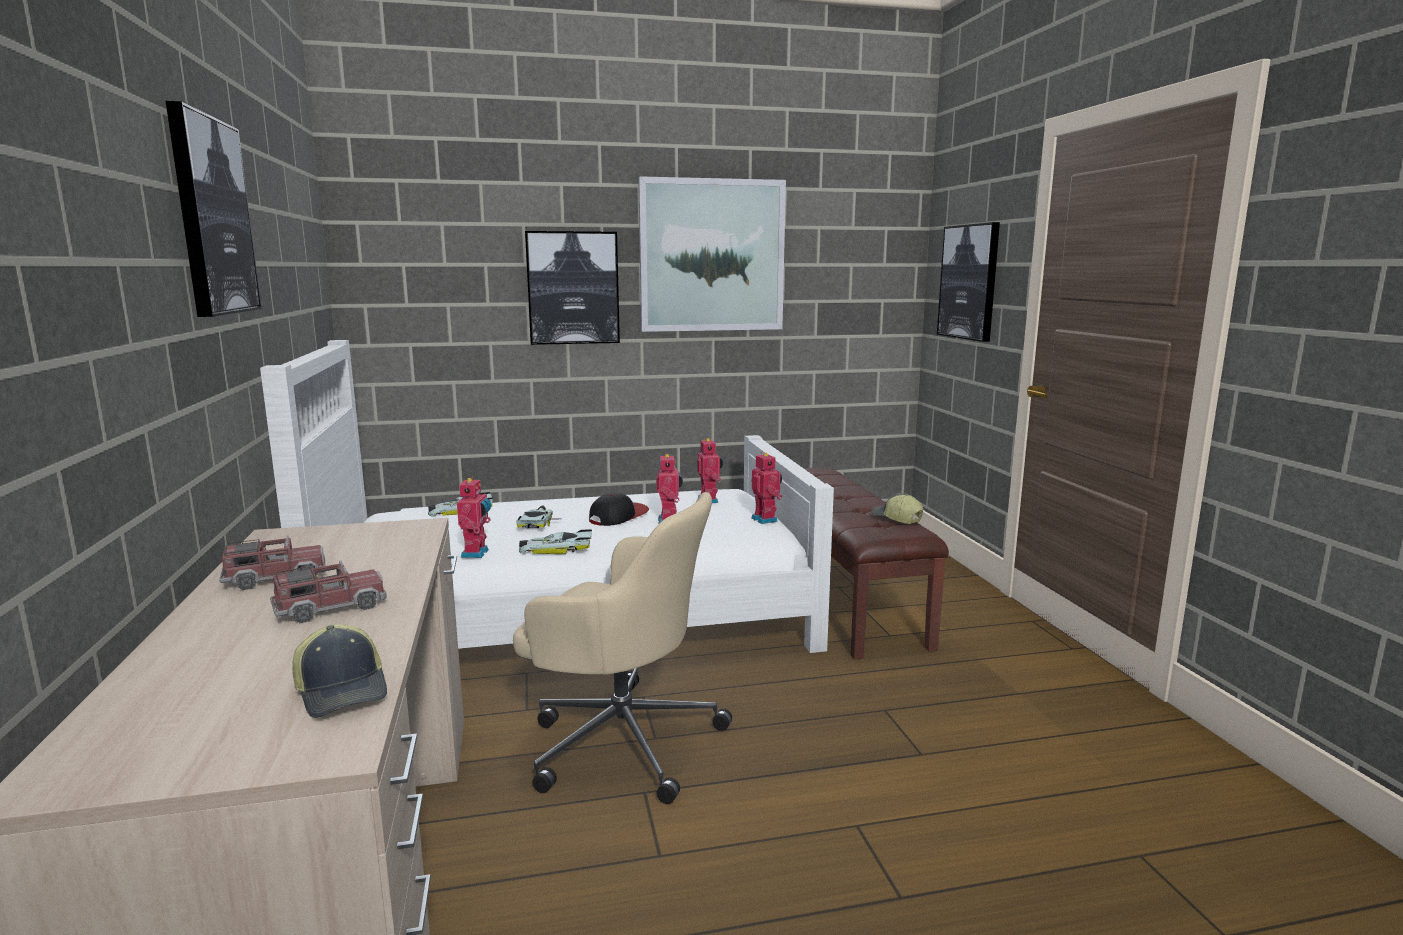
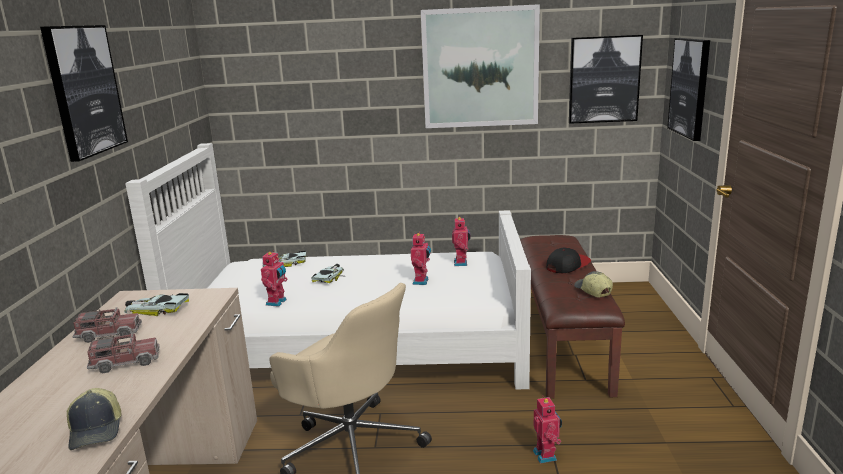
camera: 15 degrees right, 5 degrees up
toy car [519,529,592,554] -> toy car moved to [124,293,189,316]
picture [525,231,620,345] -> picture moved to [569,35,643,124]
cap [589,493,649,526] -> cap moved to [546,247,591,273]
toy robot [751,452,783,524] -> toy robot moved to [533,395,562,463]

